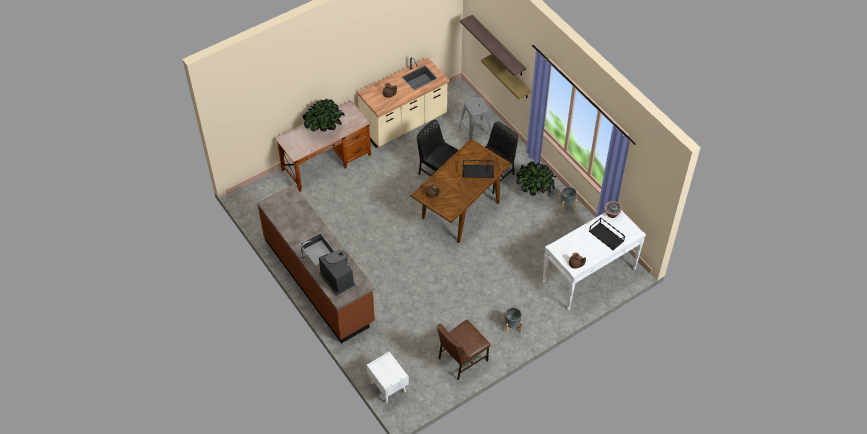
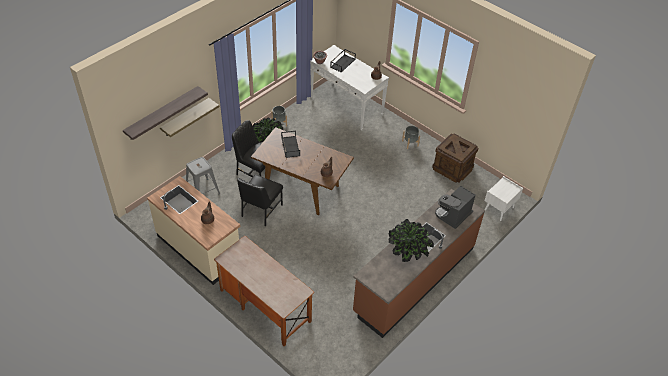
camera: 105 degrees left, 5 degrees down
potted plant [303,99,345,132] -> potted plant moved to [389,219,434,262]
brown chair [437,320,490,380] -> crate [432,134,478,183]

